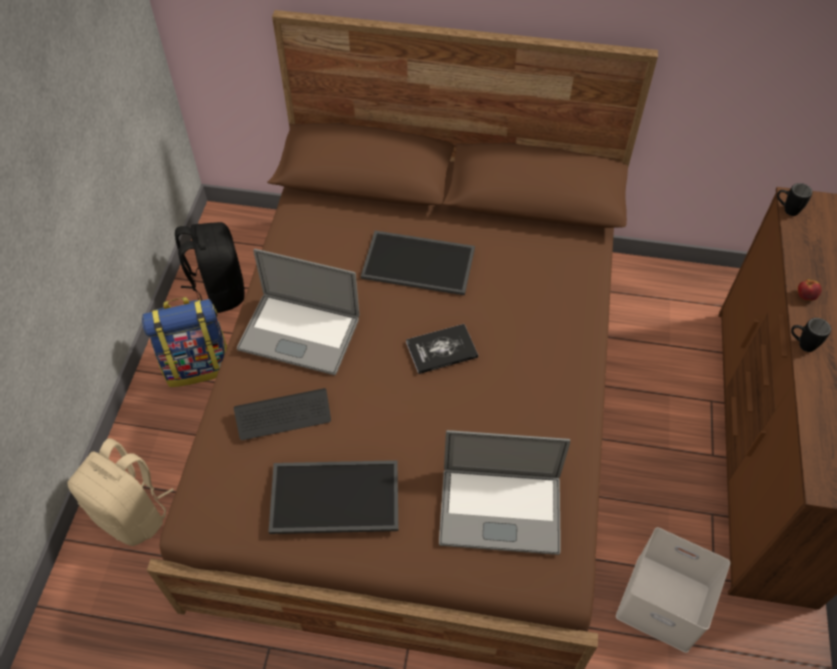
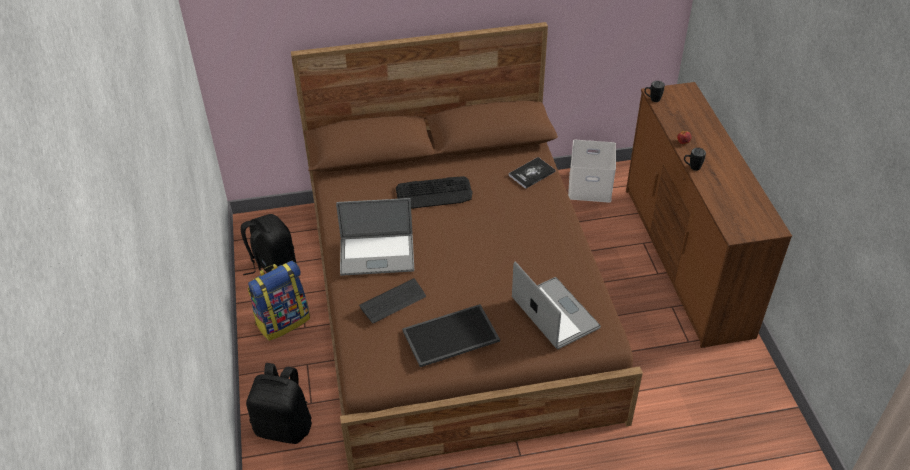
camera: 20 degrees left, 10 degrees down
beige backpack [67,438,173,546] -> black backpack [246,363,312,444]
tray [361,231,475,295] -> keyboard [396,176,473,209]
book [406,324,478,374] -> book moved to [509,157,556,189]
laptop [439,430,570,555] -> laptop turned 105 degrees counterclockwise [512,261,601,349]
white storage box [616,527,730,653] -> white storage box moved to [568,140,616,203]

